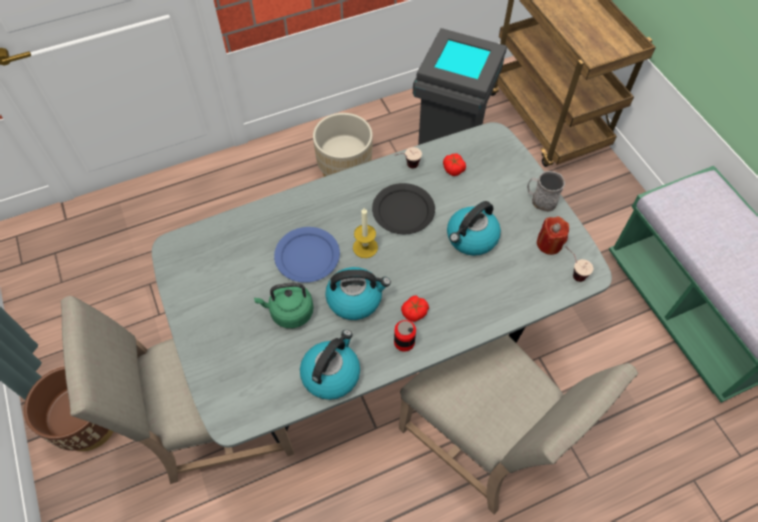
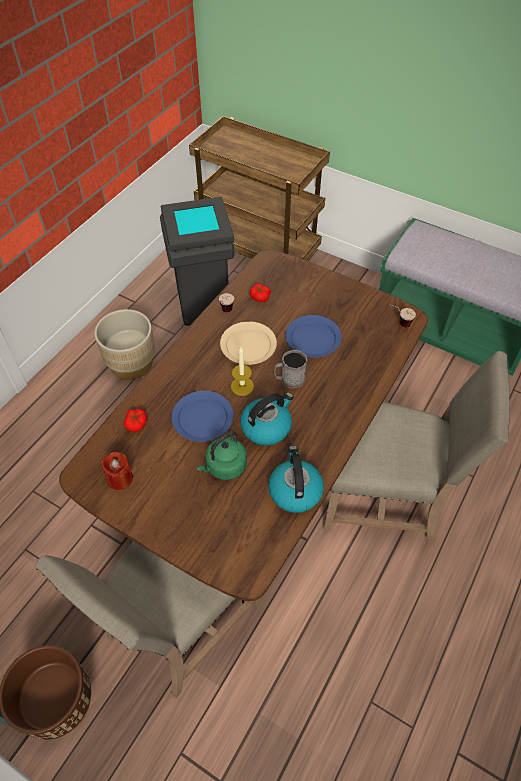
camera: 35 degrees left, 5 degrees down
grey dining table [152,122,612,448] -> brown dining table [59,250,428,603]
black plate [372,183,435,234] -> beige plate [220,322,277,365]
can [394,320,416,352] -> none
tomato [401,295,429,322] -> tomato moved to [124,409,147,432]
kettle [447,201,501,256] -> blue plate [286,315,342,357]
grey mug [527,171,565,212] -> grey mug moved to [274,350,308,388]
red candle [537,217,569,255] -> red candle moved to [101,452,133,490]

